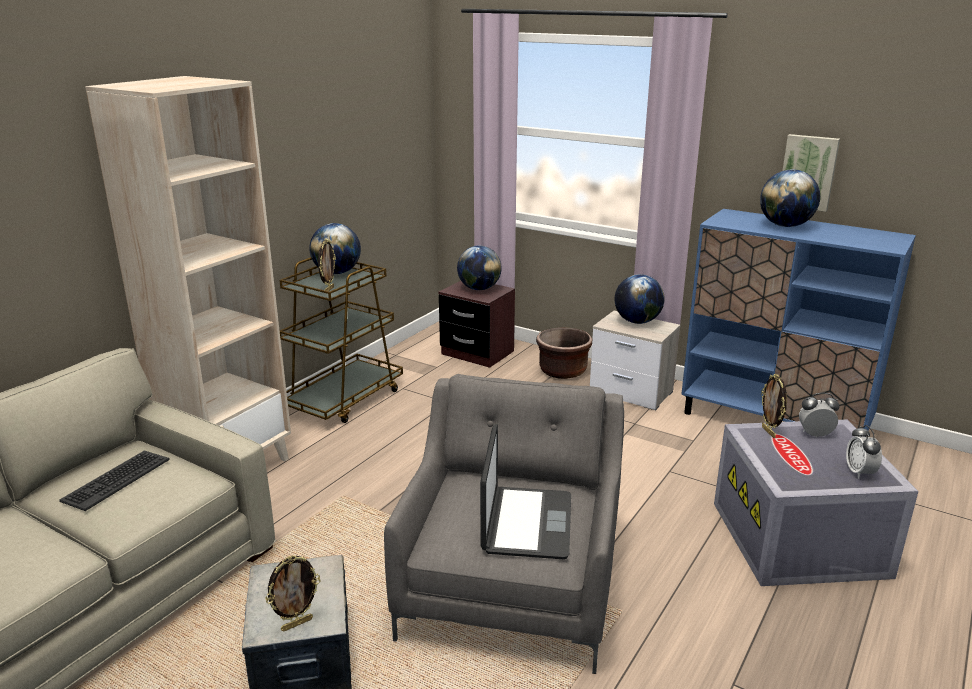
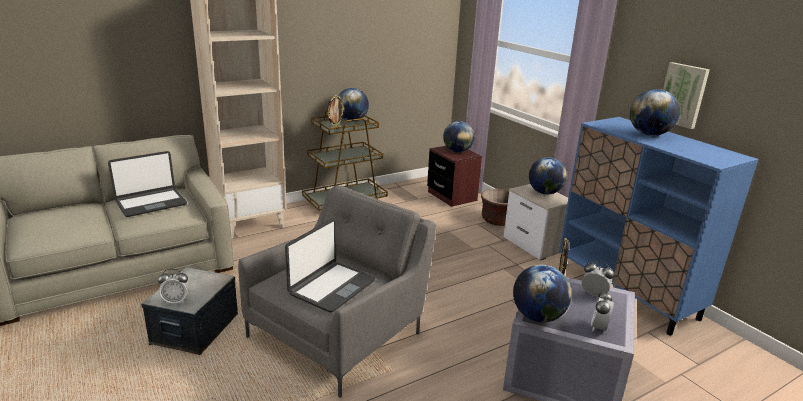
camera: 25 degrees right, 0 degrees up
keyboard [59,450,170,511] -> laptop [108,151,187,217]
picture frame [265,556,321,632] -> alarm clock [158,269,190,304]
none -> globe [513,265,572,322]

